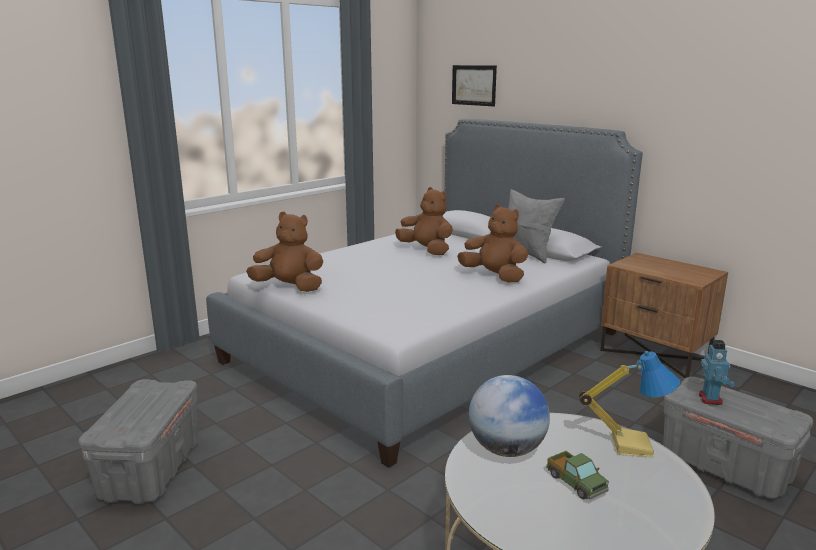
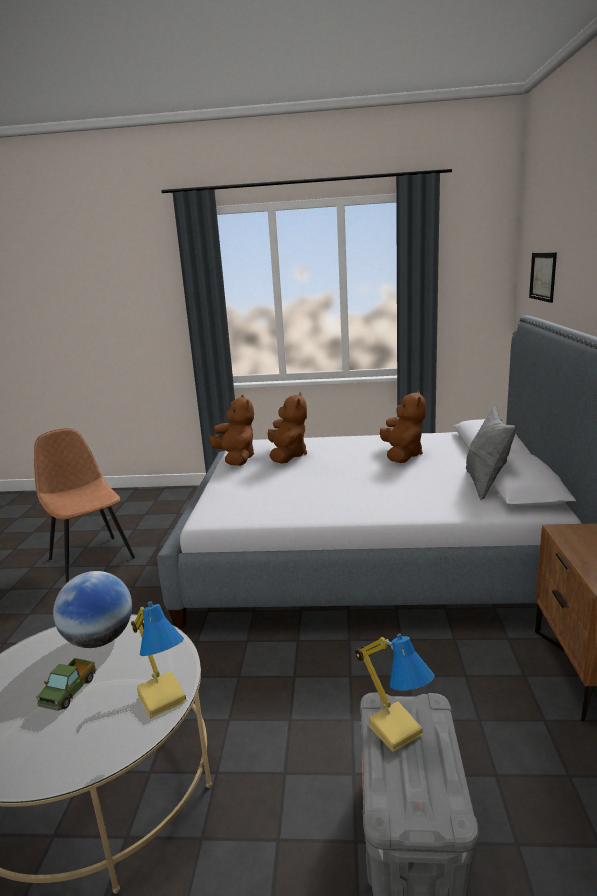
camera: 50 degrees right, 0 degrees up
grey storage box [78,379,198,504] -> brown chair [34,428,135,583]
brown plush toy [457,204,528,282] -> brown plush toy moved to [268,393,307,464]
toy robot [699,340,735,405] -> table lamp [355,633,435,752]

